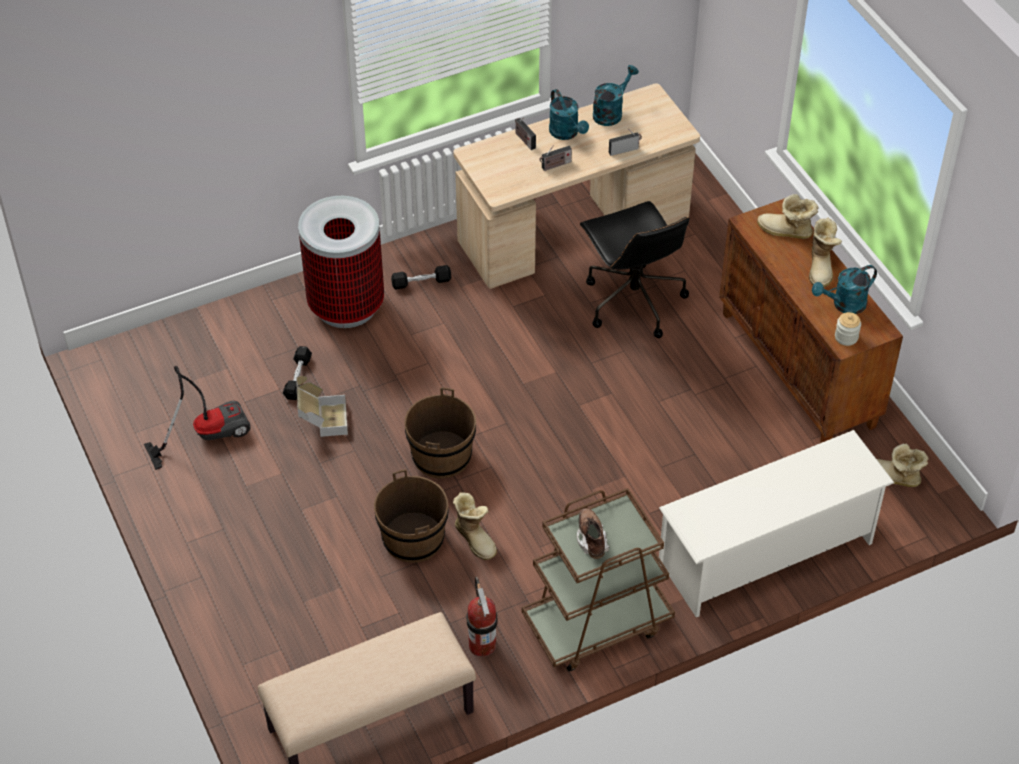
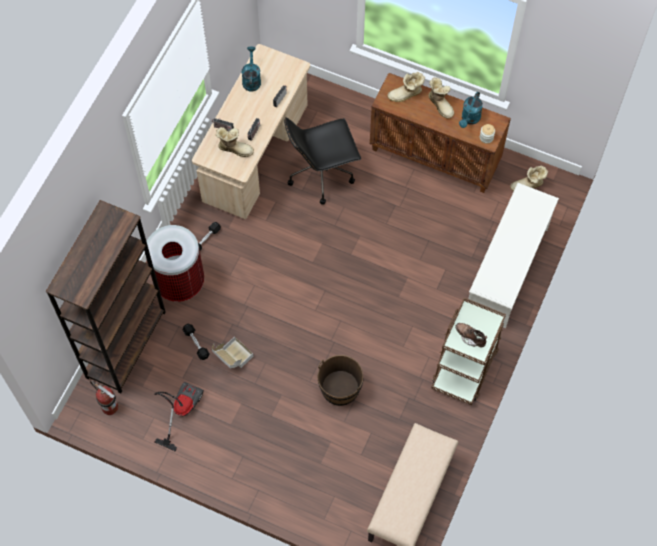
camera: 40 degrees left, 15 degrees up
brown bucket [404,388,476,479] -> none
boot [453,492,497,560] -> boot moved to [216,127,254,157]
fire extinguisher [467,576,497,657] -> fire extinguisher moved to [90,380,118,415]
turquoise watering can [549,89,589,140] -> none
black office chair [580,201,690,338] -> black office chair turned 135 degrees clockwise [284,117,361,205]
none -> brown bookcase [46,200,166,393]

